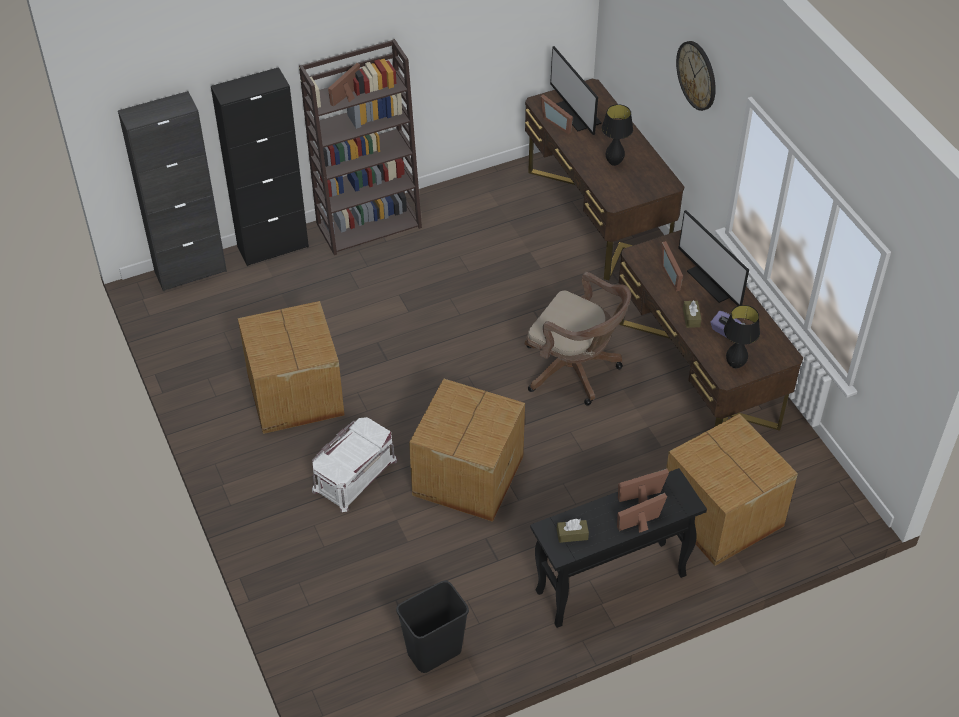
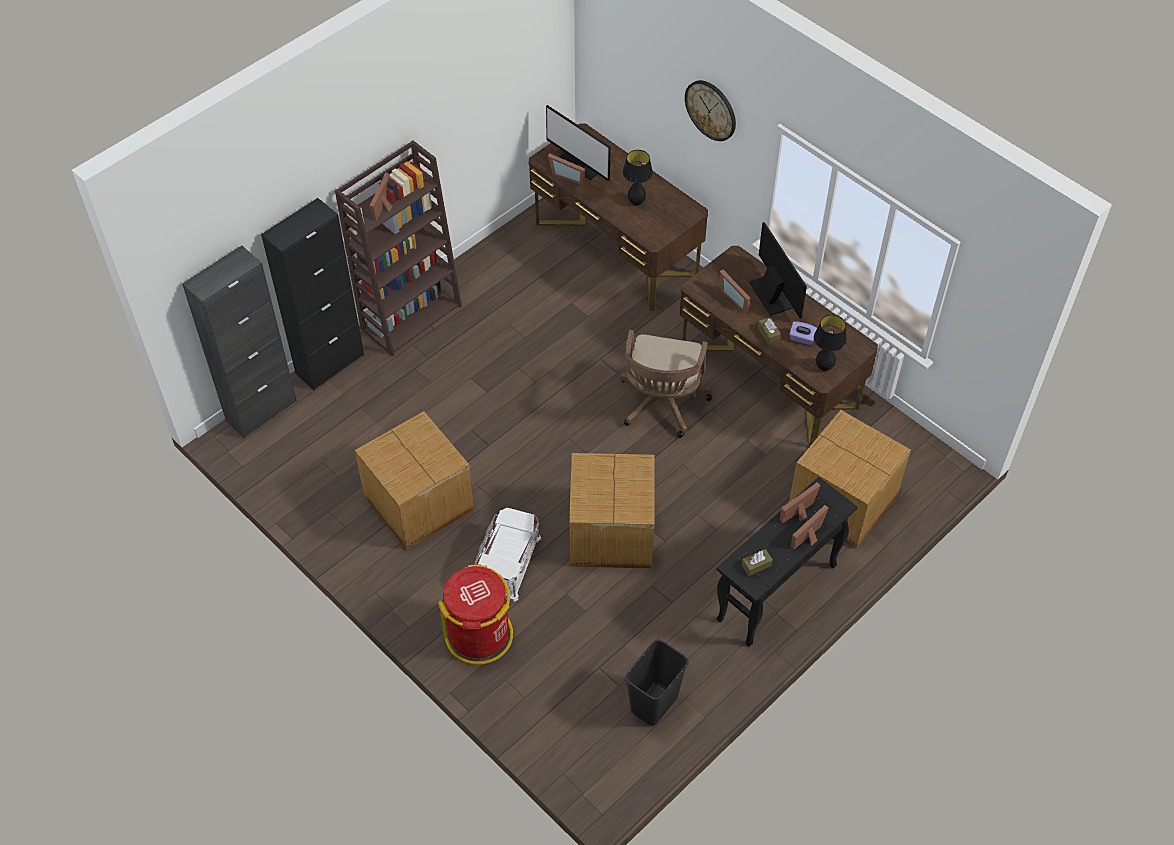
camera: 20 degrees left, 5 degrees up
brown office chair [525,272,631,406] -> brown office chair turned 90 degrees clockwise [619,330,712,438]
monitor [678,210,749,306] -> monitor turned 150 degrees counterclockwise [749,222,807,318]
none -> red trash can [438,564,513,665]

